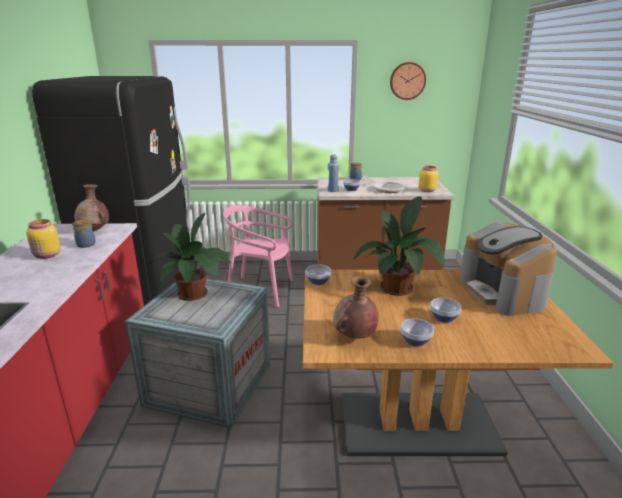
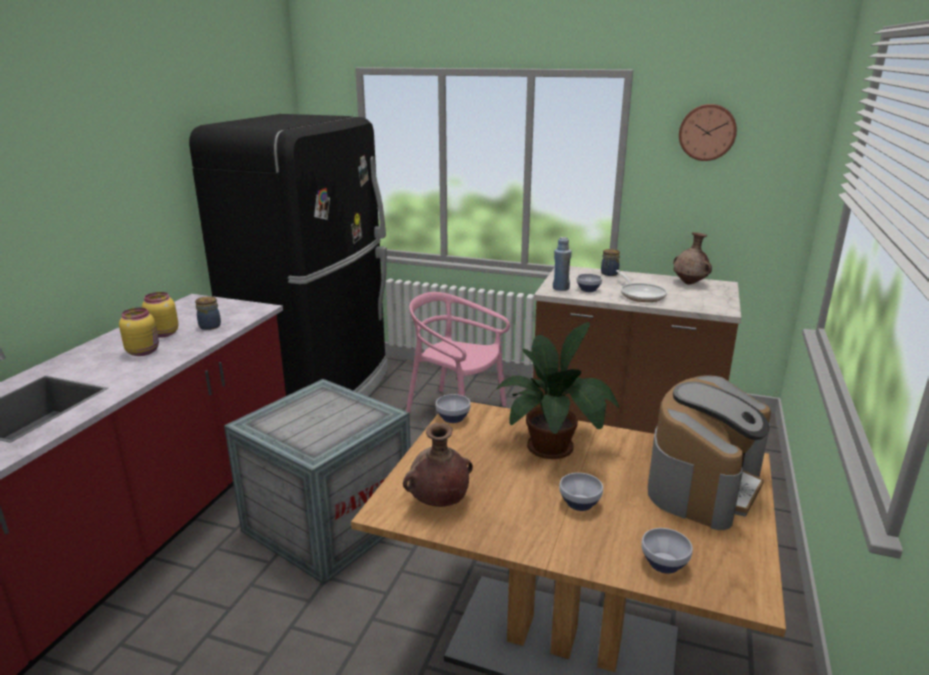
camera: 20 degrees right, 0 degrees up
brown vase [74,184,109,232] -> brown vase moved to [673,232,712,284]
potted plant [148,213,231,301] -> none
bowl [400,318,434,347] -> bowl moved to [641,528,693,574]
yellow jar [419,166,438,192] -> yellow jar moved to [119,308,159,356]
coffee machine [460,222,557,316] -> coffee machine turned 150 degrees counterclockwise [648,375,771,530]

